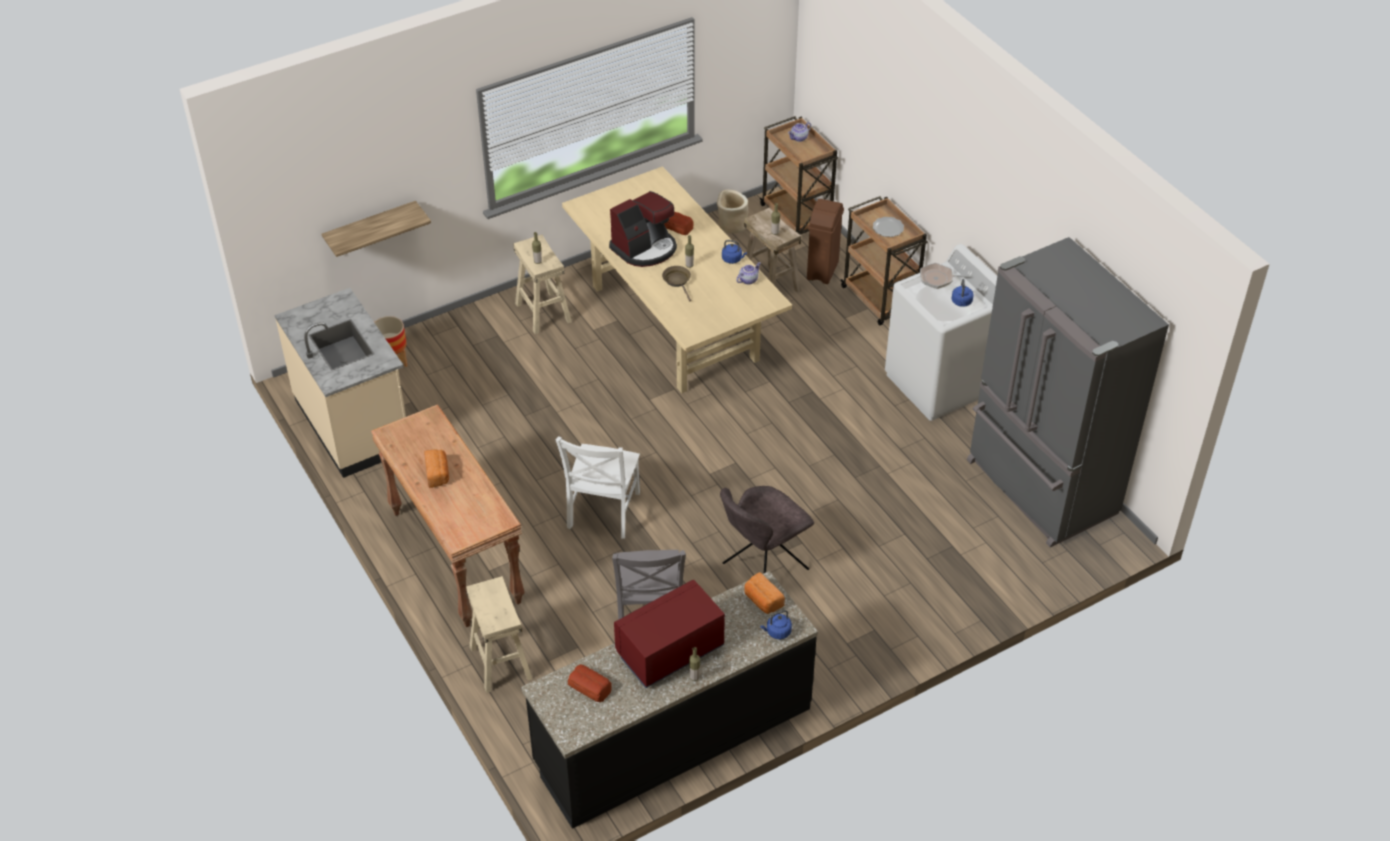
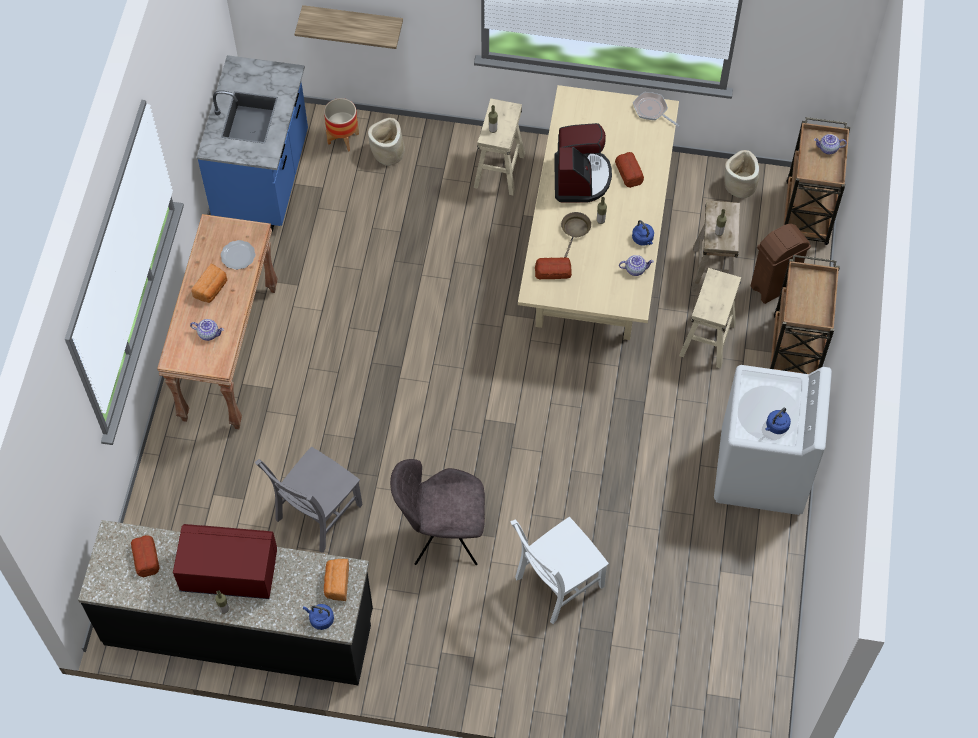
camera: 40 degrees right, 15 degrees up
beige counter [275,288,406,478] -> blue counter [197,55,308,232]
beige stool [466,576,532,693] -> beige stool moved to [679,268,741,369]
white chair [556,436,640,539] -> white chair moved to [510,517,609,624]
coffee machine [609,191,677,267] -> coffee machine turned 90 degrees counterclockwise [554,123,612,203]
plate [873,217,904,237] -> plate moved to [221,240,256,270]
frying pan [920,263,972,289] -> frying pan moved to [633,92,680,127]
grey fridge [967,237,1169,547] -> none
none -> teapot [190,319,224,341]
none -> beige planter [368,118,405,166]
none -> bread [535,257,572,279]

